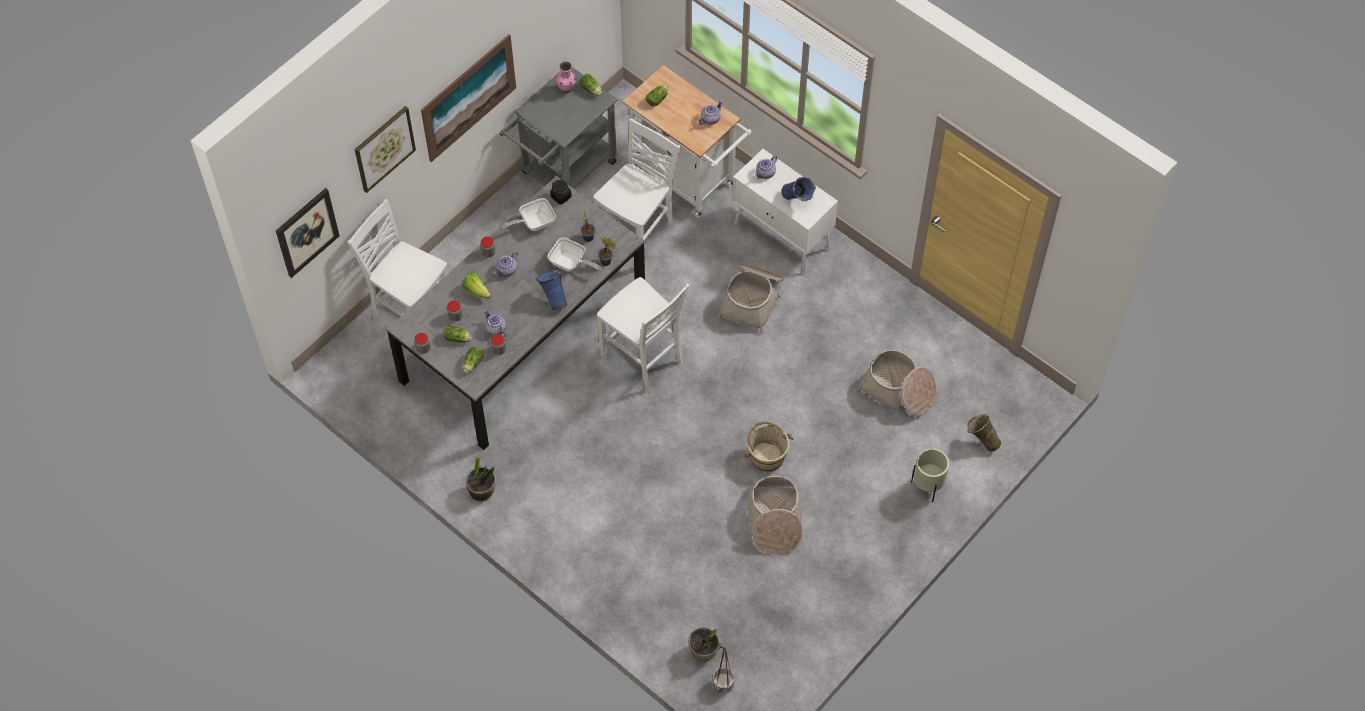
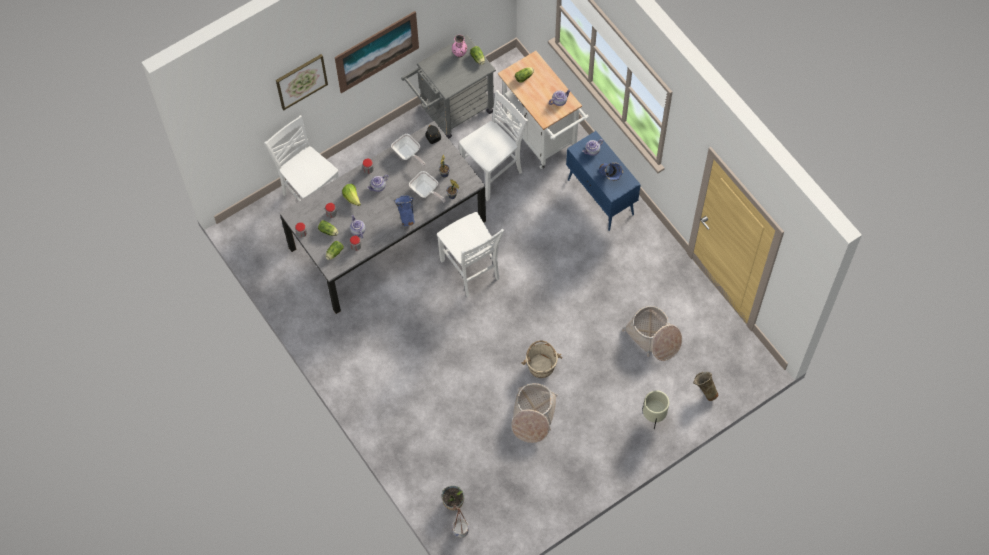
camera: 15 degrees right, 5 degrees up
picture [276,188,340,278] -> none
potted plant [466,454,496,502] -> none
frying pan [502,198,556,231] -> frying pan turned 120 degrees counterclockwise [391,134,426,166]
basket [717,264,783,334] -> none
white cabinet [732,149,838,274] -> blue cabinet [566,131,641,231]

